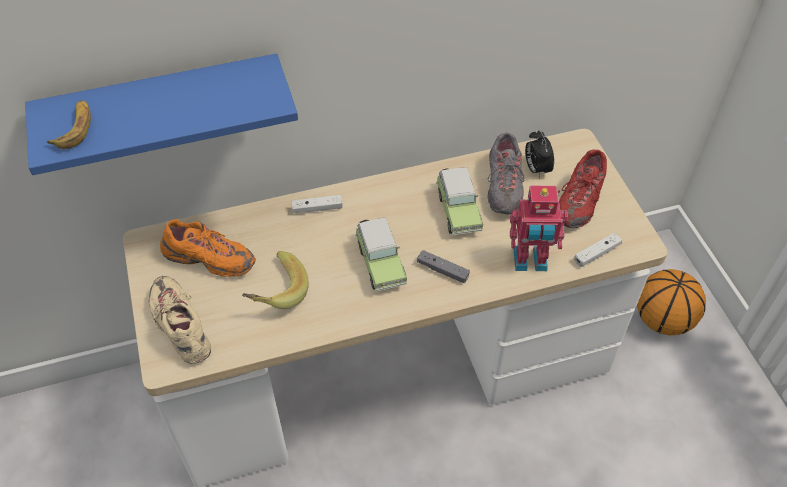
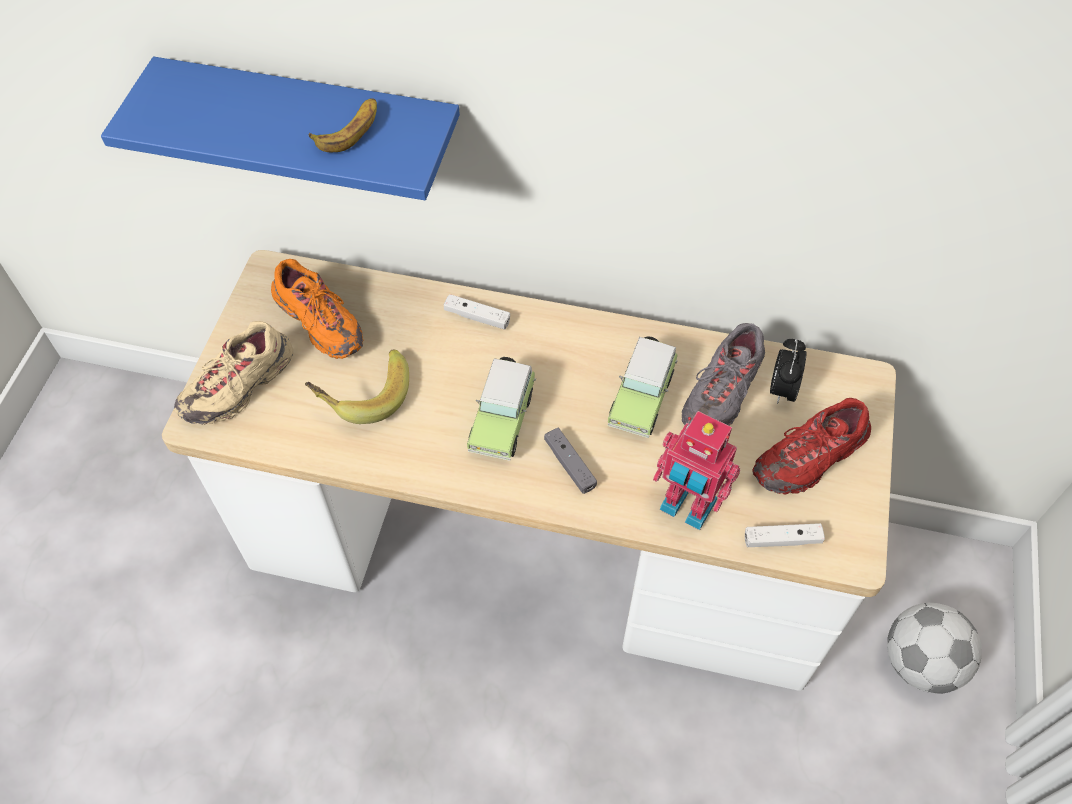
camera: 30 degrees right, 5 degrees up
banana [47,101,91,149] -> banana moved to [309,99,377,152]
beige shoe [149,276,211,364] -> beige shoe turned 135 degrees counterclockwise [174,321,293,425]
basketball [637,269,706,335] -> football [887,603,982,693]

